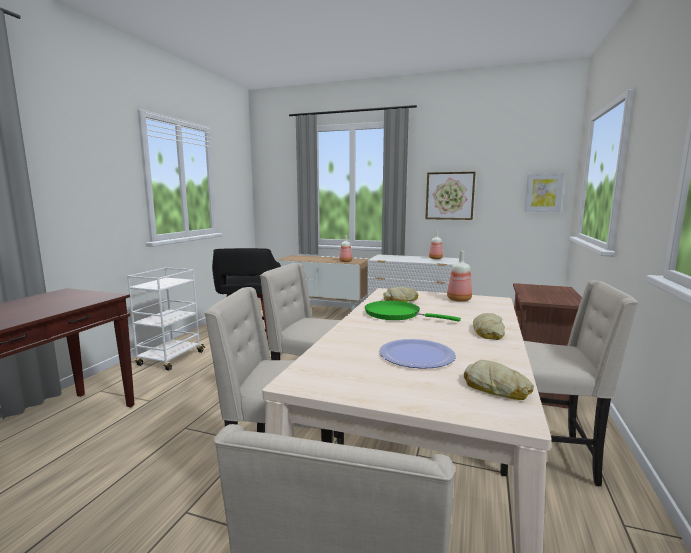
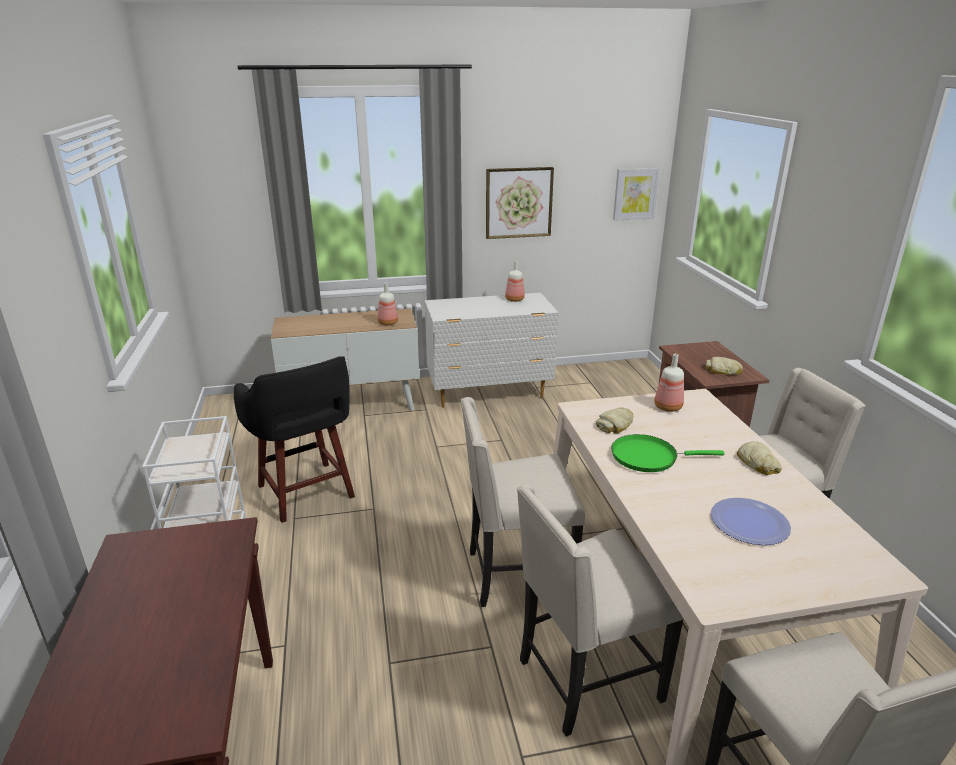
camera: 30 degrees left, 15 degrees up
bread [464,360,534,400] -> bread moved to [706,357,743,375]

